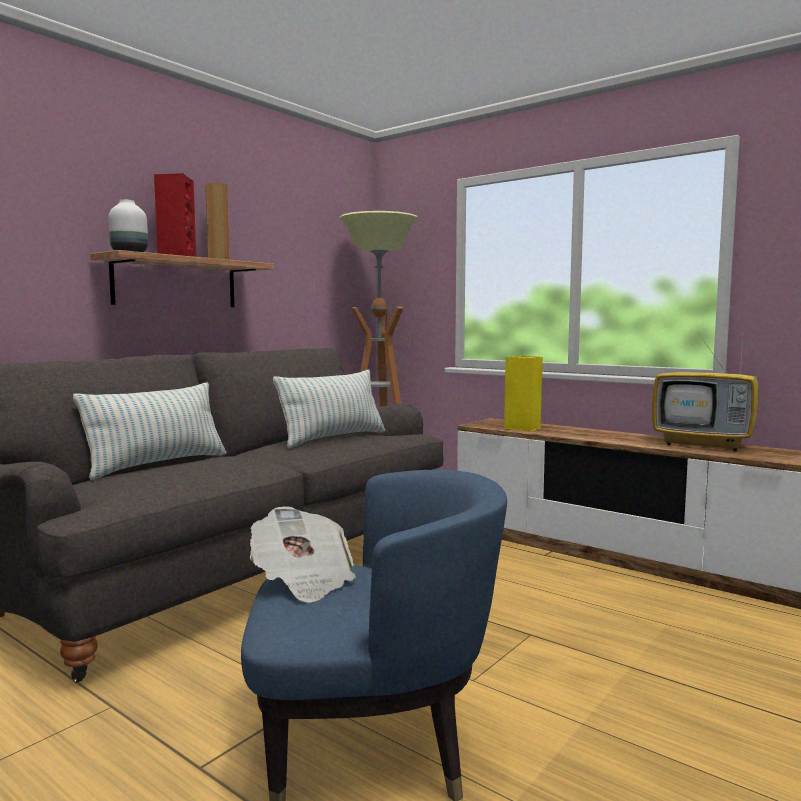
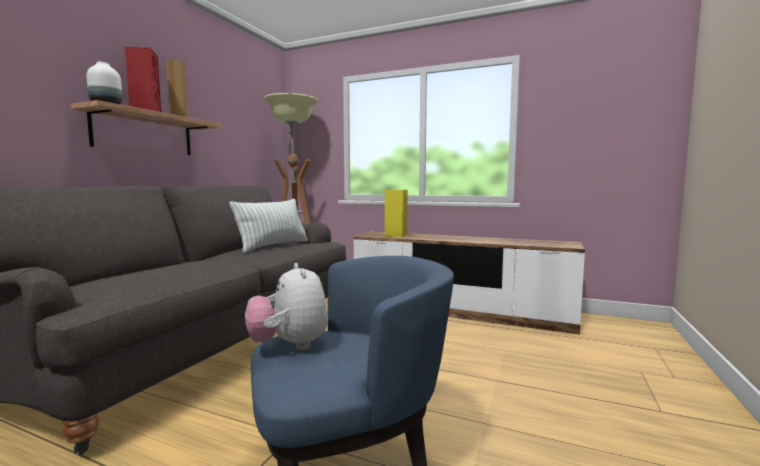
camera: 15 degrees left, 0 degrees up
pillow [73,382,226,480] -> none
newspaper [250,506,356,603] -> plush toy [245,263,328,350]
television [652,334,759,451] -> none

